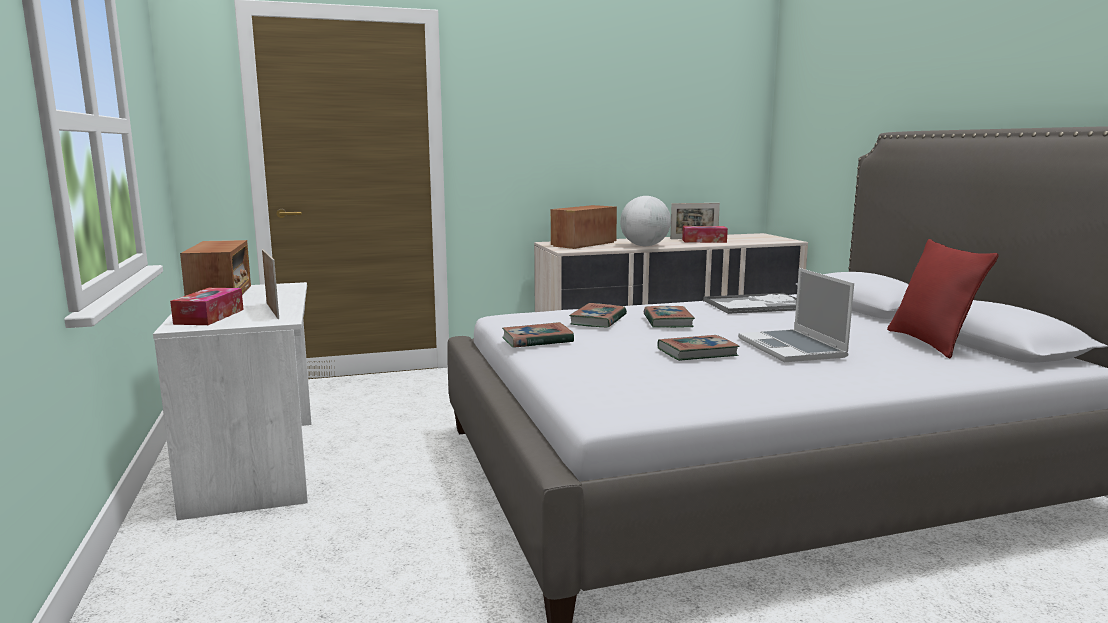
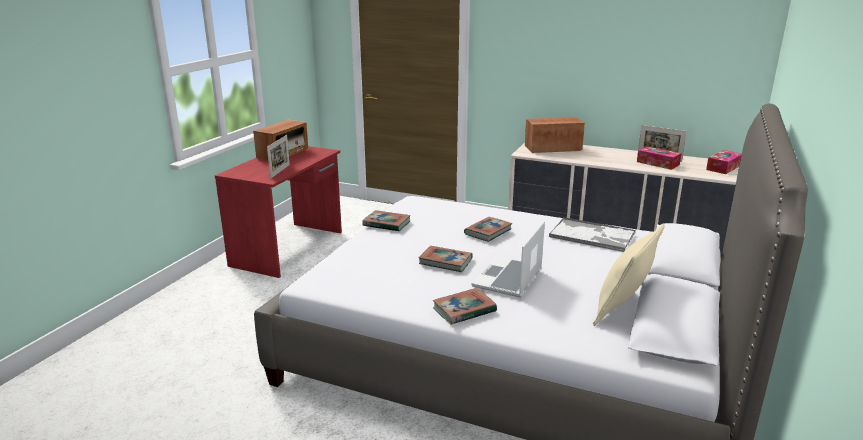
camera: 40 degrees right, 10 degrees up
white desk [153,282,311,520] -> red desk [215,146,342,278]
tissue box [170,288,244,325] -> tissue box moved to [706,150,742,174]
book [569,303,627,327] -> book moved to [433,288,497,325]
globe [620,196,671,246] -> none
red pillow [887,239,999,358] -> beige pillow [593,224,665,326]

